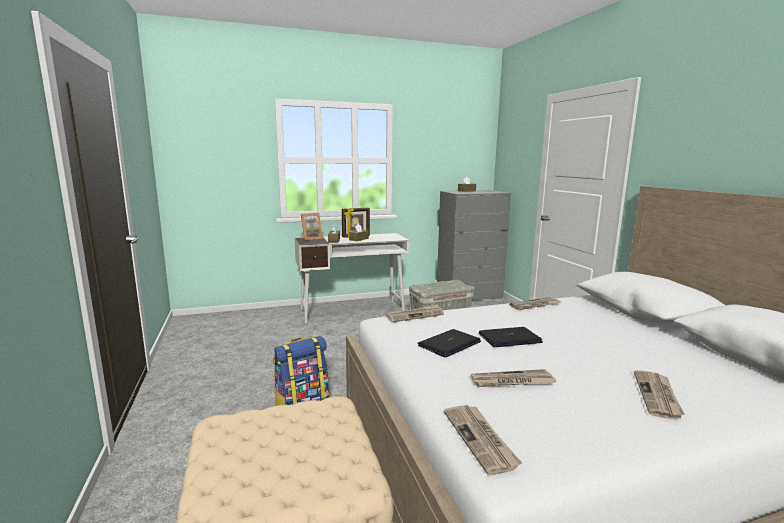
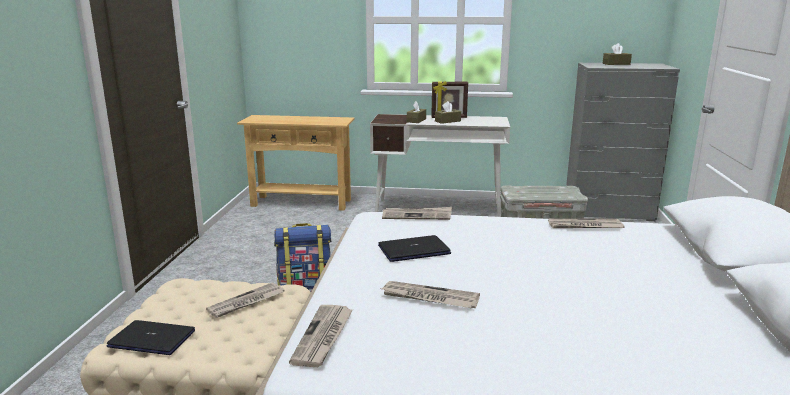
camera: 25 degrees right, 5 degrees up
picture frame [300,213,323,241] -> none
laptop [479,327,543,347] -> laptop moved to [107,320,195,355]
newspaper [634,370,685,420] -> newspaper moved to [206,282,284,318]
none -> beige console table [237,115,355,211]

